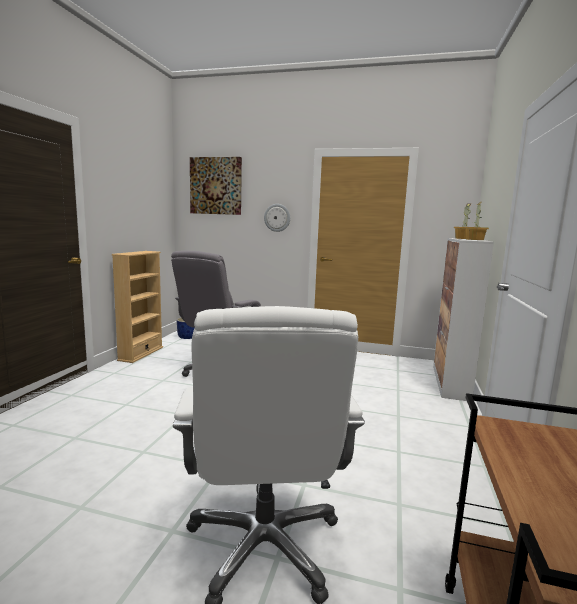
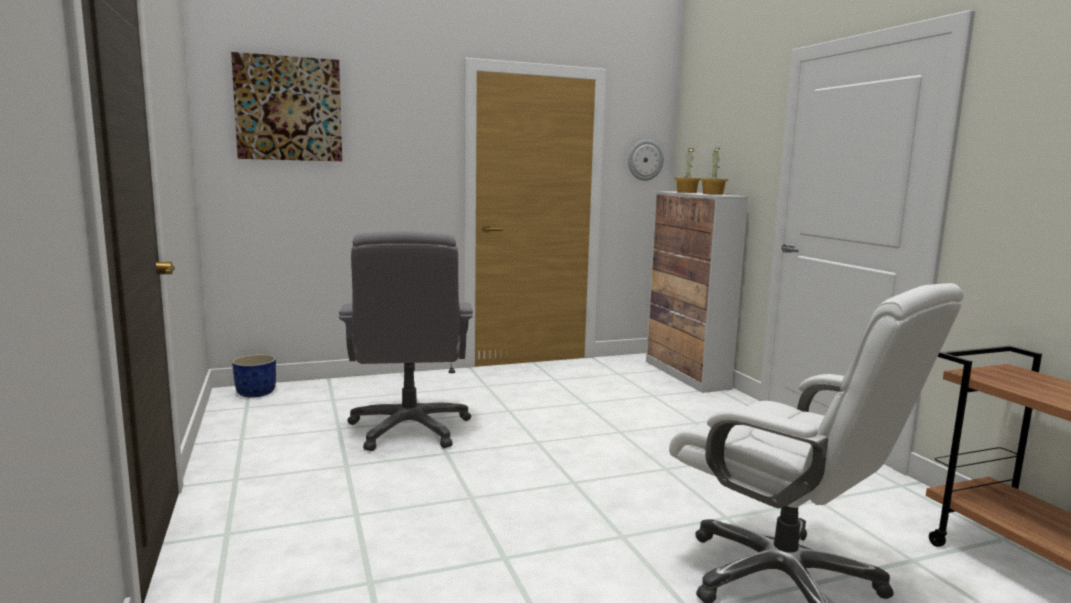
camera: 35 degrees left, 0 degrees up
beige bookcase [112,251,163,363] -> none
wall clock [264,204,290,232] -> wall clock moved to [628,140,664,181]

